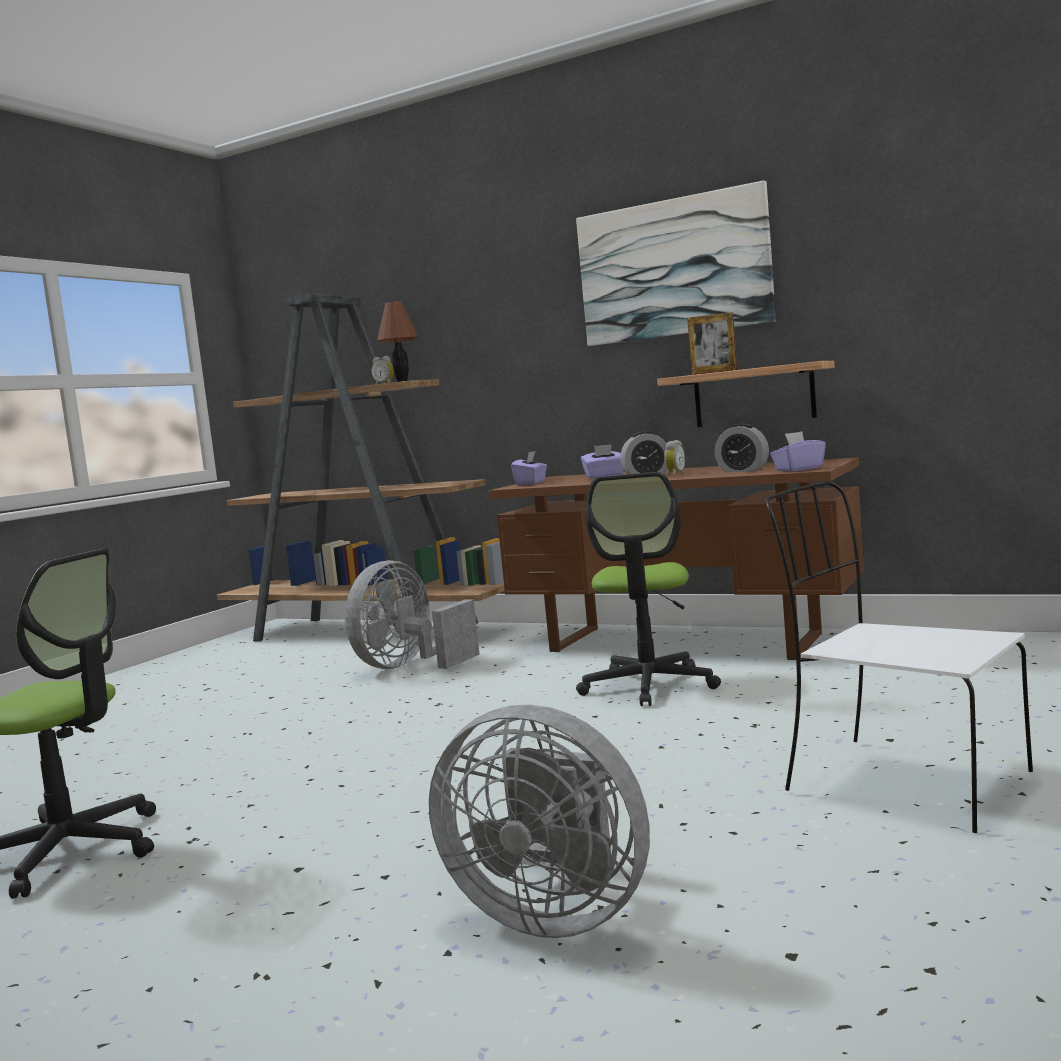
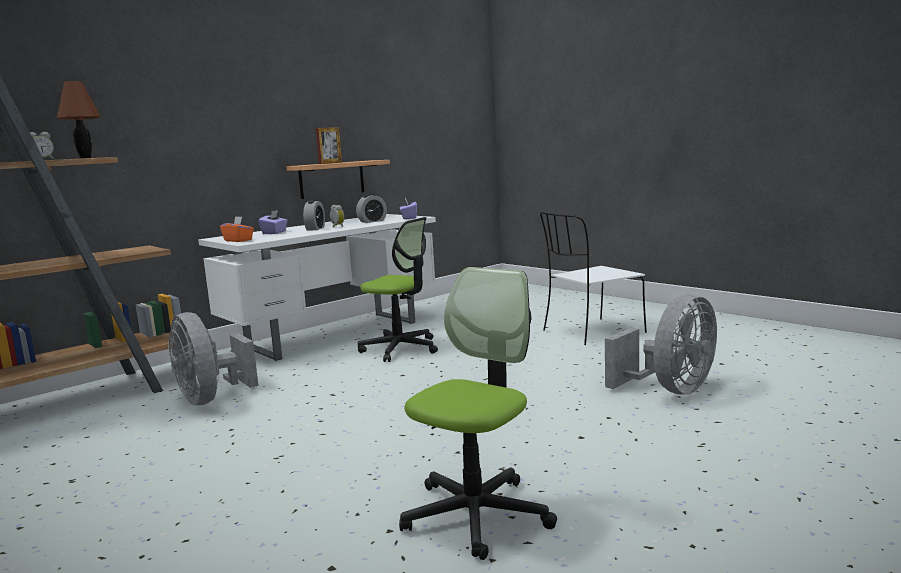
camera: 70 degrees left, 5 degrees up
brown desk [489,457,864,660] -> white desk [198,214,436,361]
purple tissue box [511,451,547,485] -> orange tissue box [220,216,254,242]
picture [576,180,776,346] -> none

